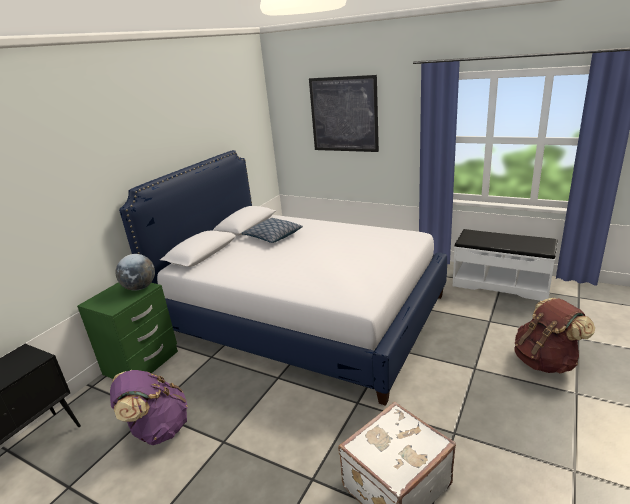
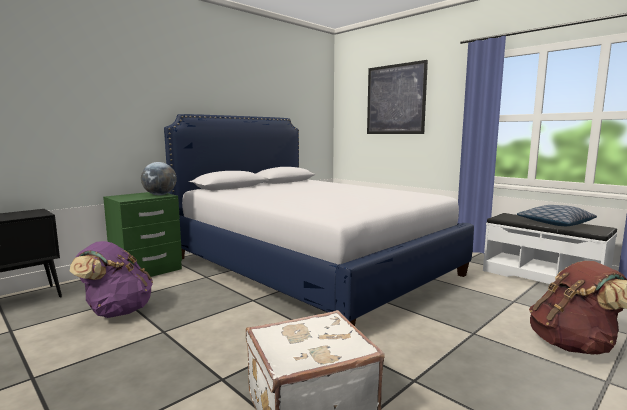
camera: 15 degrees right, 15 degrees down
pillow [242,218,303,243] -> pillow moved to [517,205,597,226]

